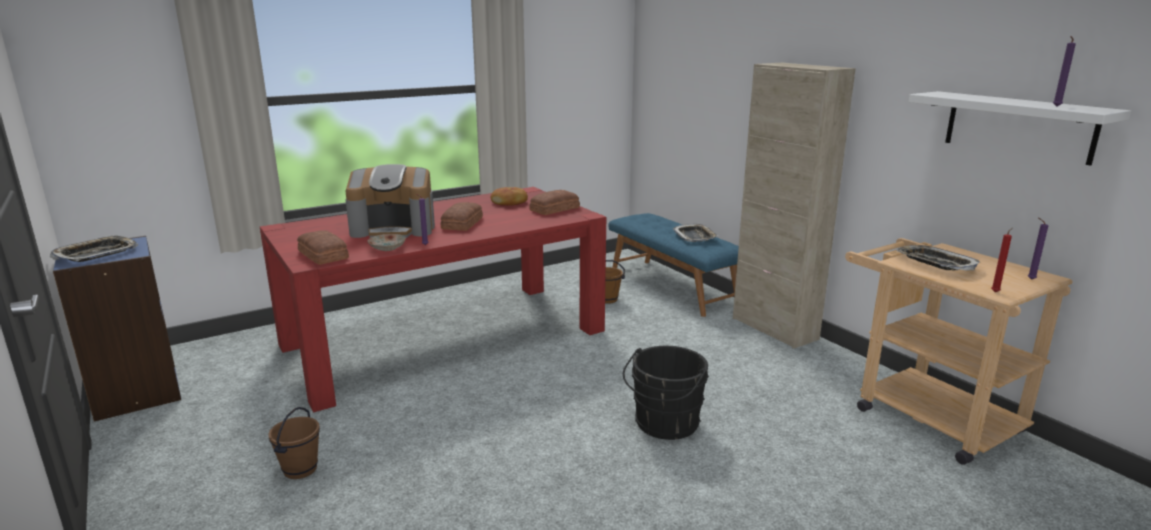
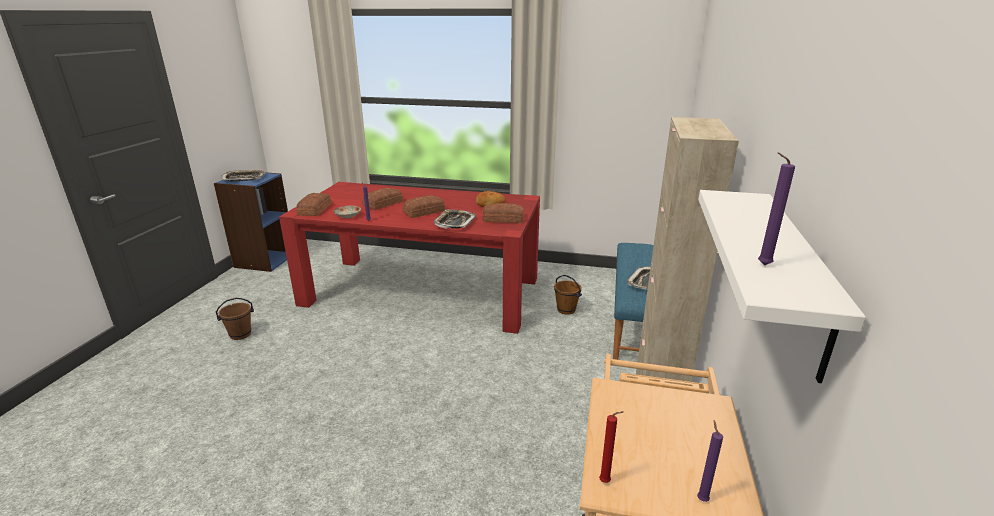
camera: 45 degrees right, 5 degrees up
coffee machine [346,164,435,238] -> bread [362,188,403,210]
black bucket [623,346,709,440] -> none
tray [896,245,980,271] -> tray moved to [433,210,476,229]

